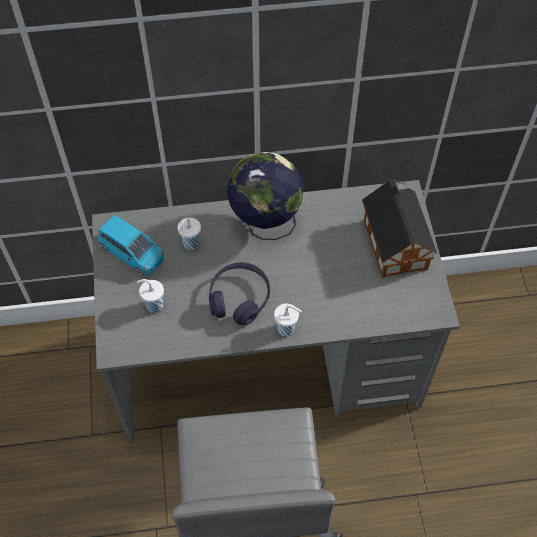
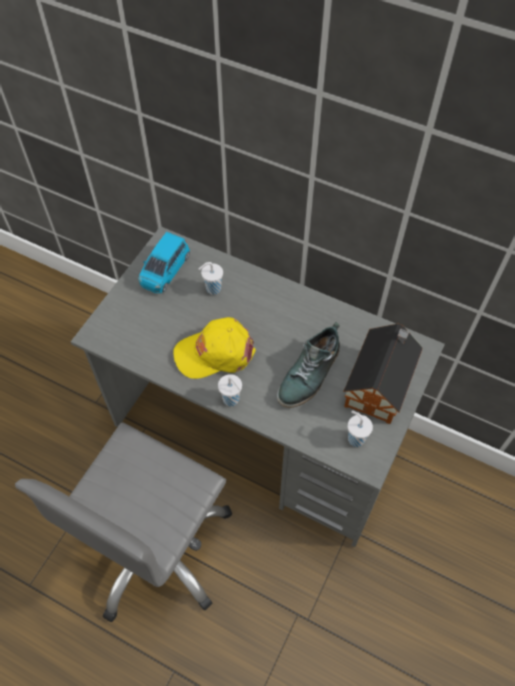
camera: 35 degrees right, 0 degrees up
blue toy car [98,214,164,276] -> blue toy car turned 45 degrees clockwise [138,232,190,293]
white cup [137,279,164,313] -> white cup moved to [348,410,373,447]
purple headphones [209,262,270,325] -> yellow cap [173,317,256,379]
globe [227,152,304,240] -> none
none -> shoe [277,322,340,408]

